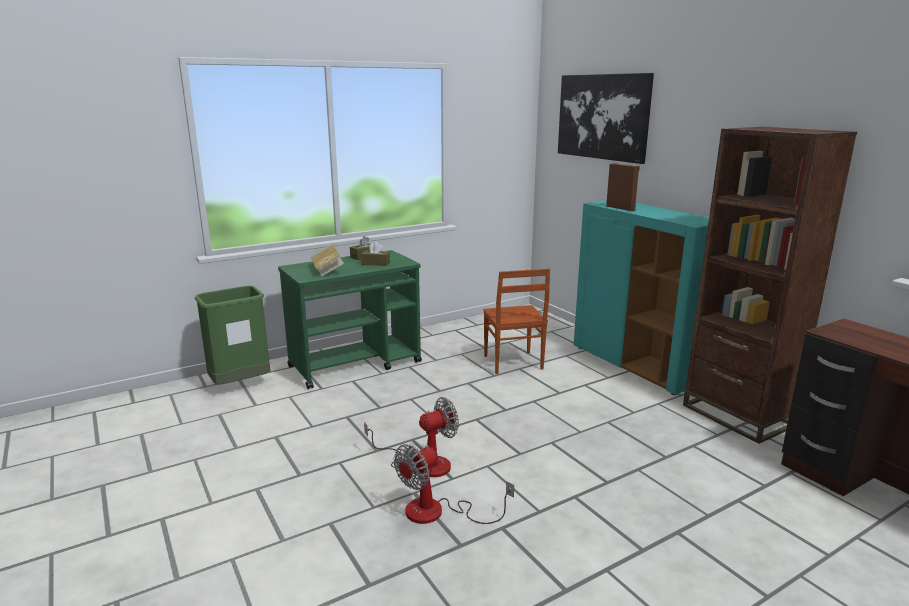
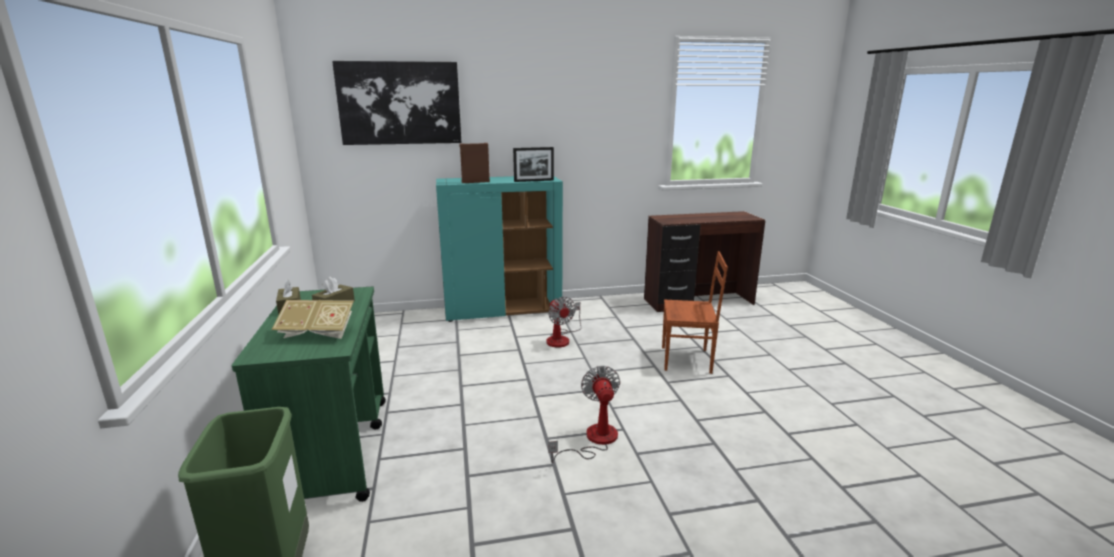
camera: 70 degrees left, 0 degrees up
fan [394,444,514,524] -> fan moved to [546,297,581,348]
brown chair [483,269,550,374] -> brown chair moved to [662,251,728,374]
brown bookcase [683,127,857,444] -> none
none -> picture frame [513,147,554,182]

